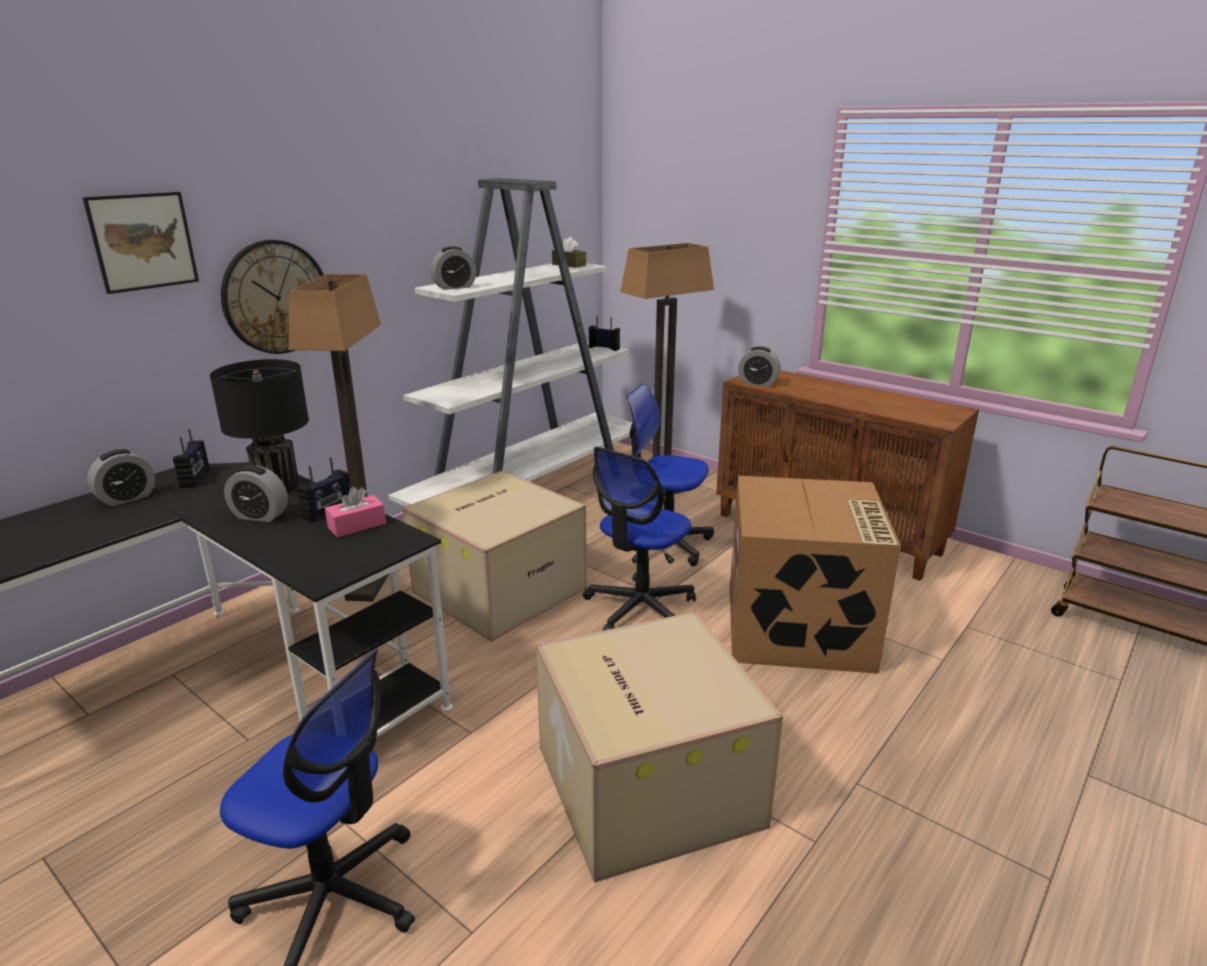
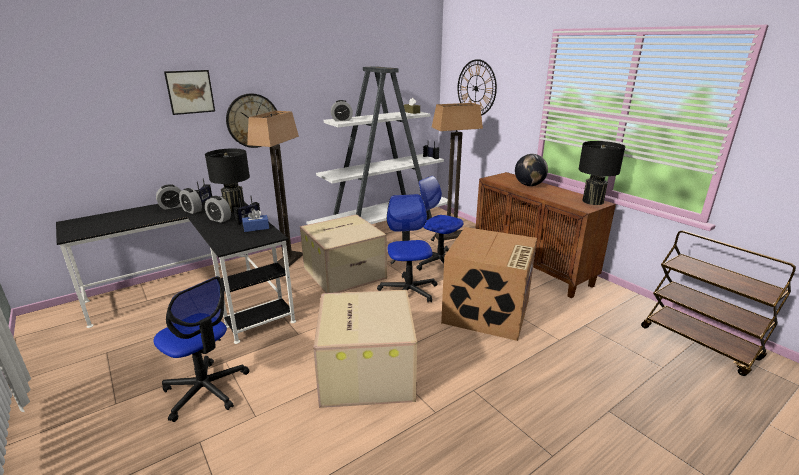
camera: 15 degrees right, 0 degrees up
pink tissue box [325,487,386,537] -> blue tissue box [242,209,269,232]
office chair [583,447,696,631] -> office chair turned 120 degrees clockwise [377,194,438,302]
alarm clock [738,346,781,387] -> alarm clock moved to [179,188,202,214]
none -> wall clock [458,59,497,116]
none -> globe [515,154,548,186]
none -> black table lamp [578,141,625,205]

